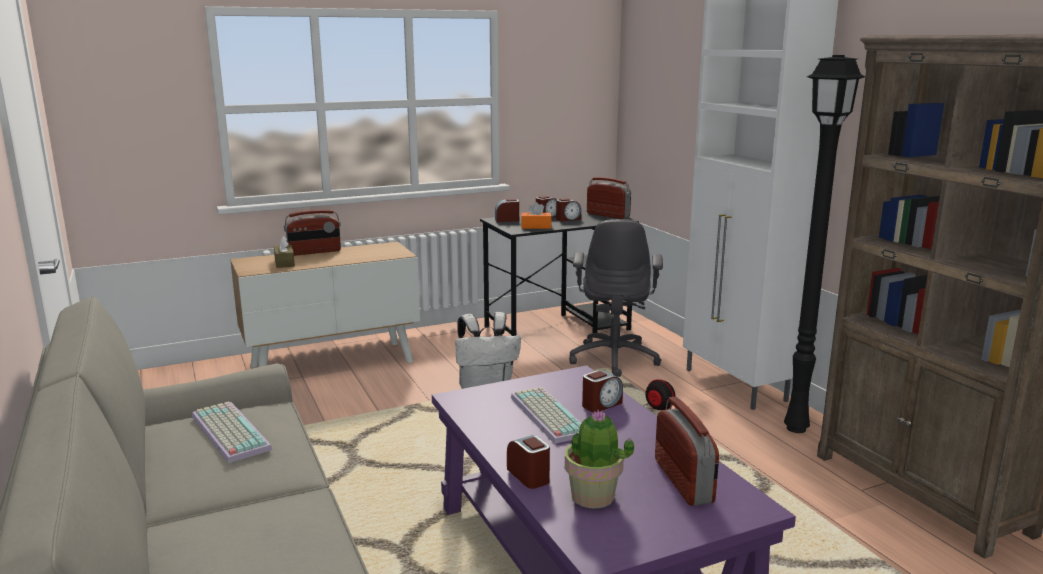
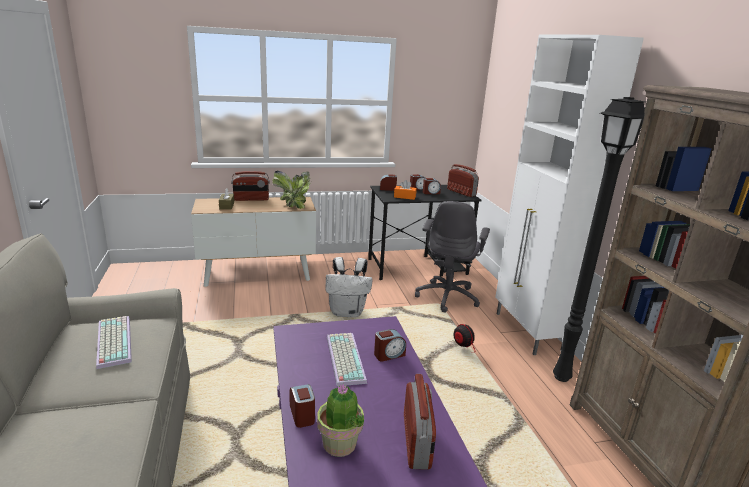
camera: 10 degrees right, 5 degrees up
none -> potted plant [272,171,311,209]

